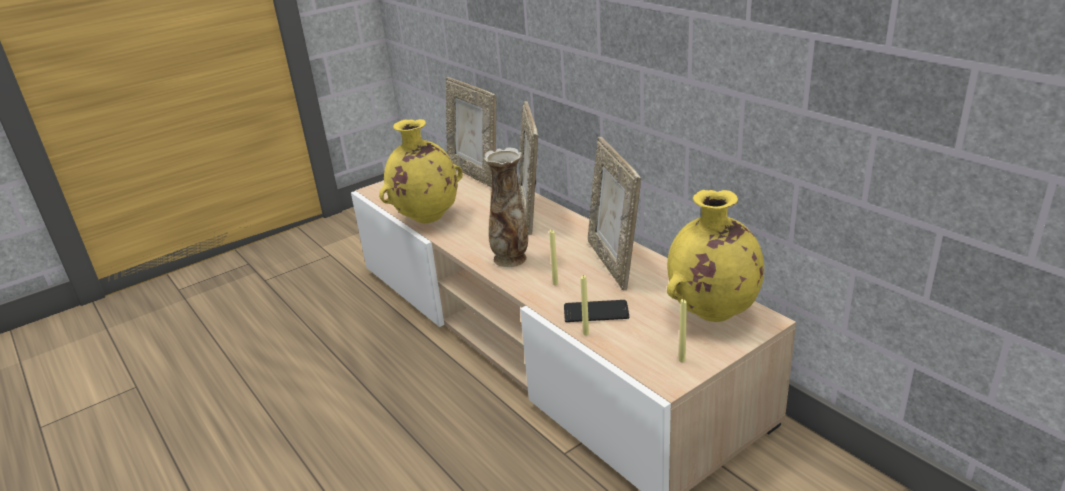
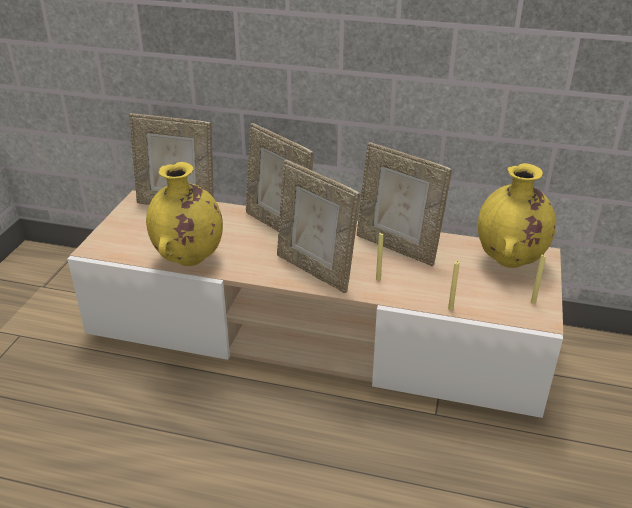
camera: 40 degrees left, 5 degrees up
vase [484,147,528,267] -> picture frame [277,160,360,293]
phone [564,300,629,322] -> none

